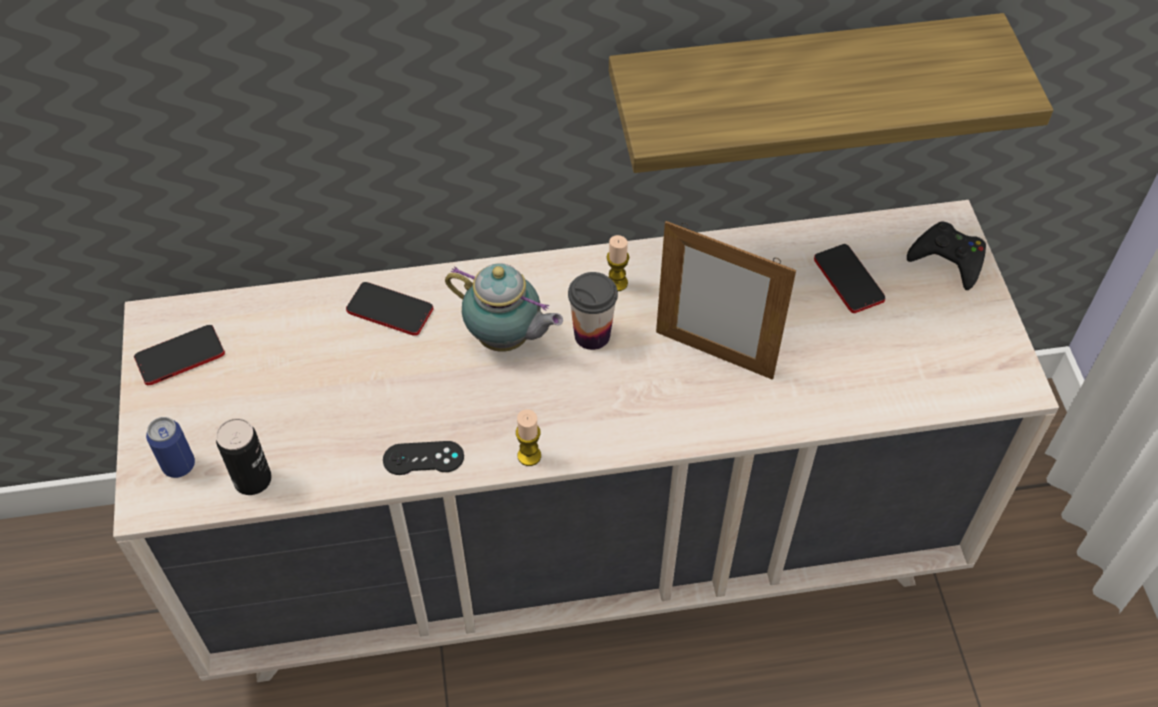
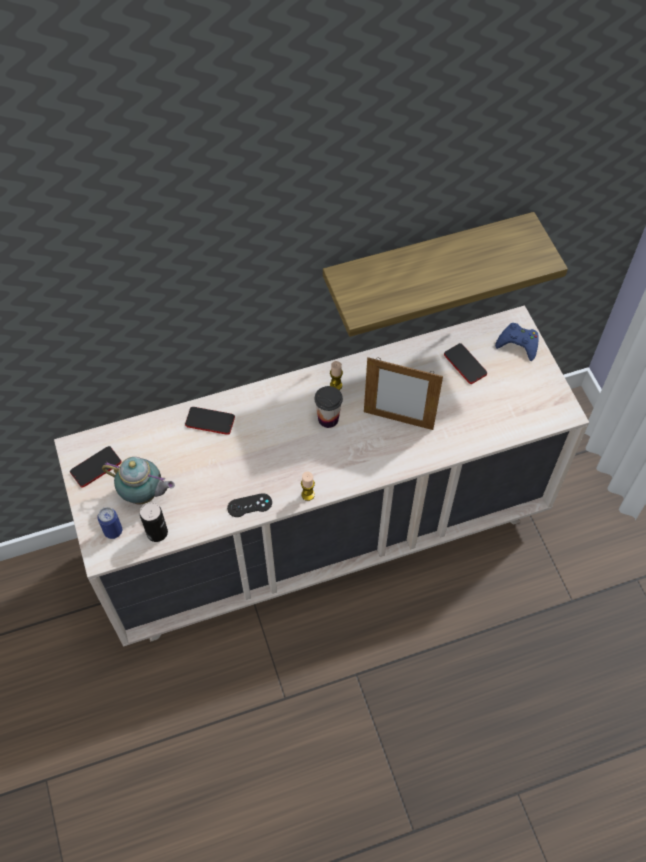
camera: 10 degrees left, 5 degrees up
teapot [445,263,563,352] -> teapot moved to [102,457,175,504]
black game controller [907,221,986,290] -> blue game controller [495,323,539,361]

